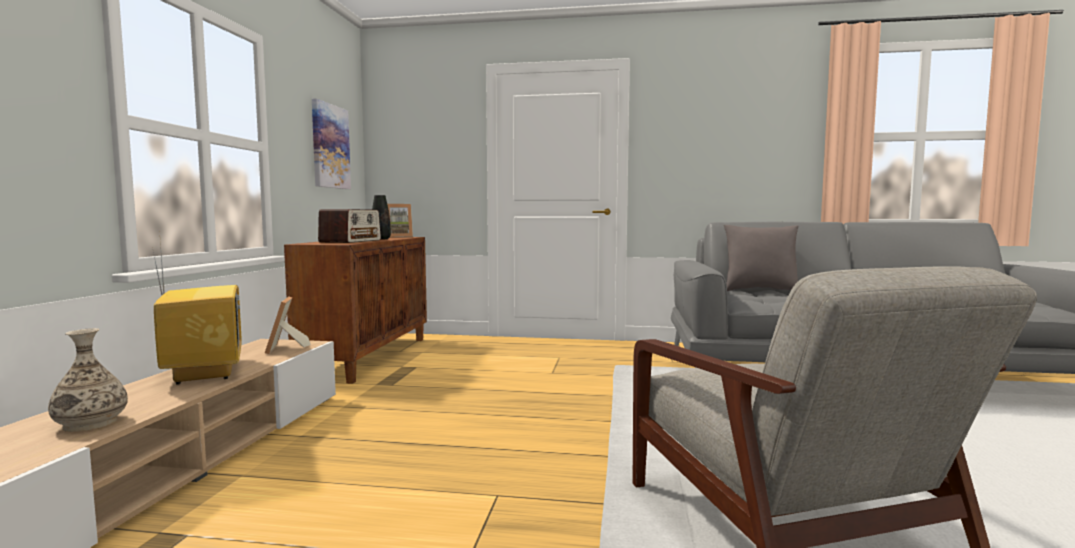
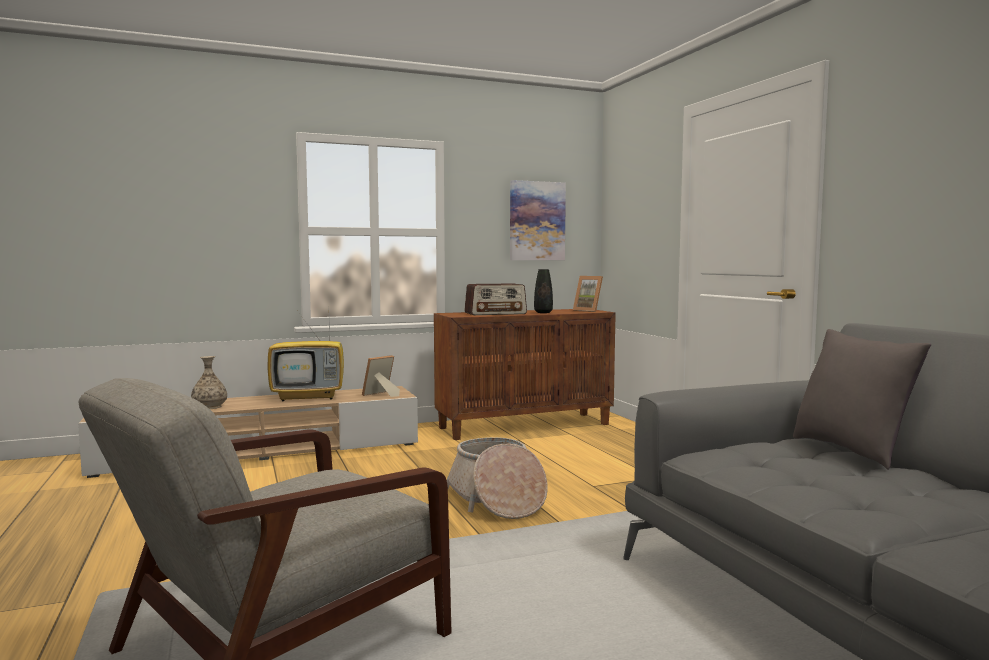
camera: 60 degrees right, 0 degrees up
television [153,242,242,385] -> television turned 45 degrees clockwise [268,317,344,401]
none -> basket [447,437,548,519]

